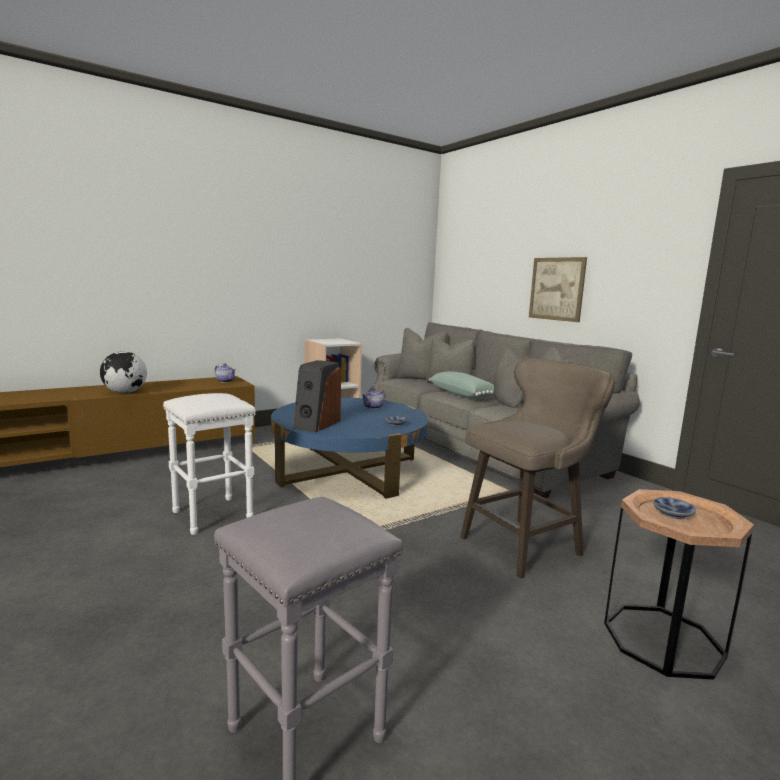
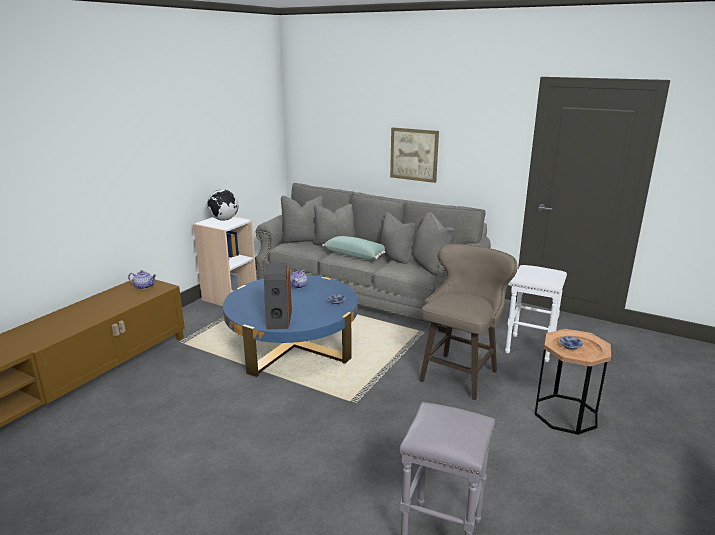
camera: 25 degrees left, 10 degrees up
globe [100,351,147,393] -> globe moved to [207,189,239,221]
white stool [163,393,256,535] -> white stool moved to [505,265,567,362]

